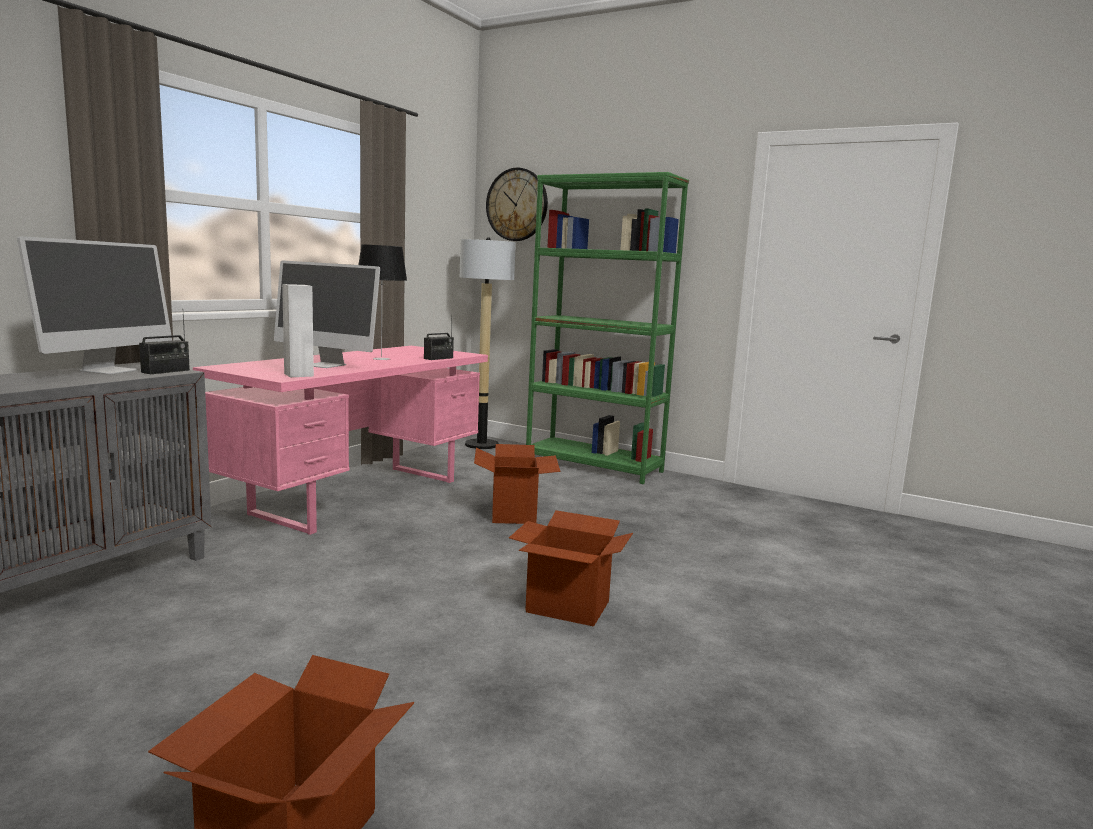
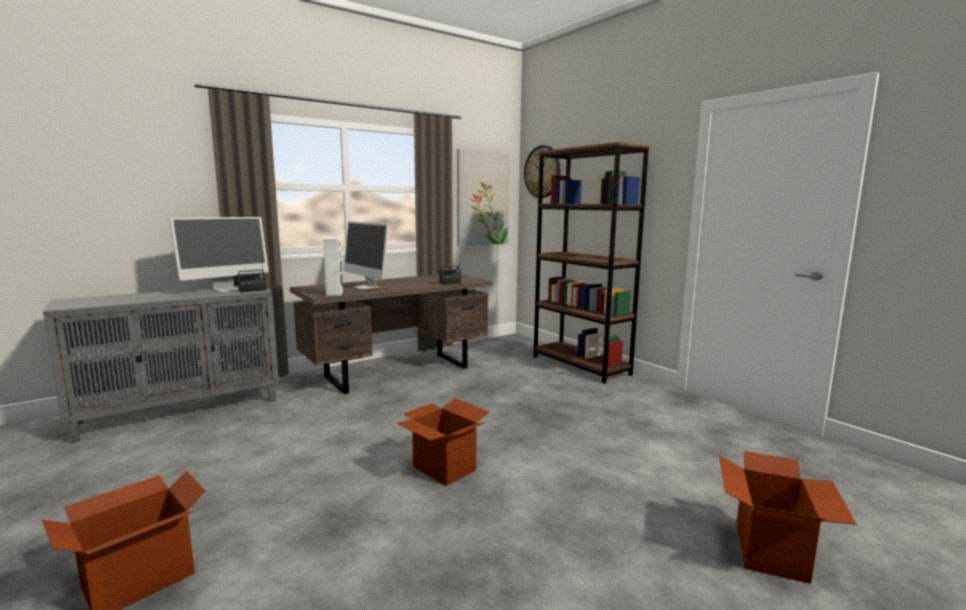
camera: 25 degrees right, 0 degrees up
pink desk [193,346,488,535] -> brown desk [290,274,493,394]
table lamp [358,245,407,360] -> none
floor lamp [460,237,516,449] -> none
cardboard box [474,444,561,524] -> cardboard box moved to [719,451,857,584]
green bookcase [526,172,689,484] -> brown bookcase [534,142,650,384]
none -> picture [457,149,510,246]

